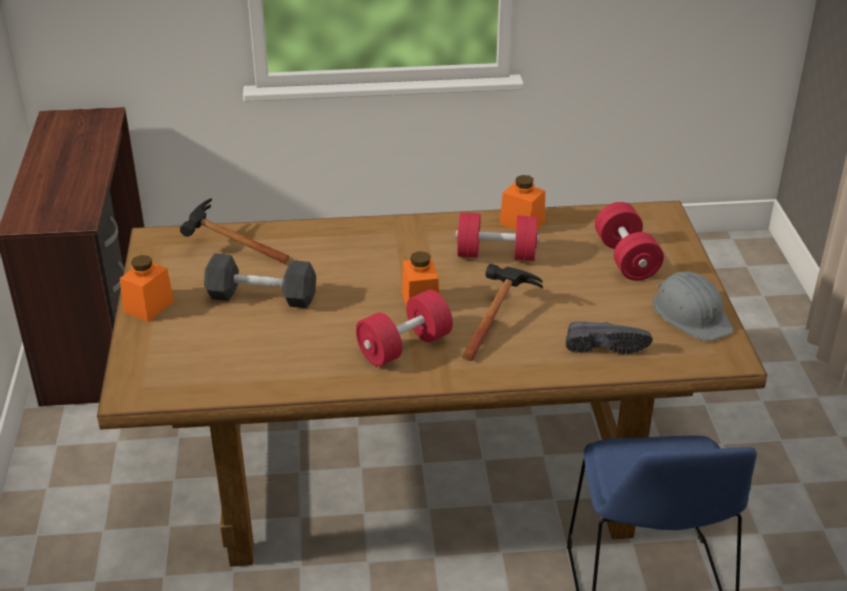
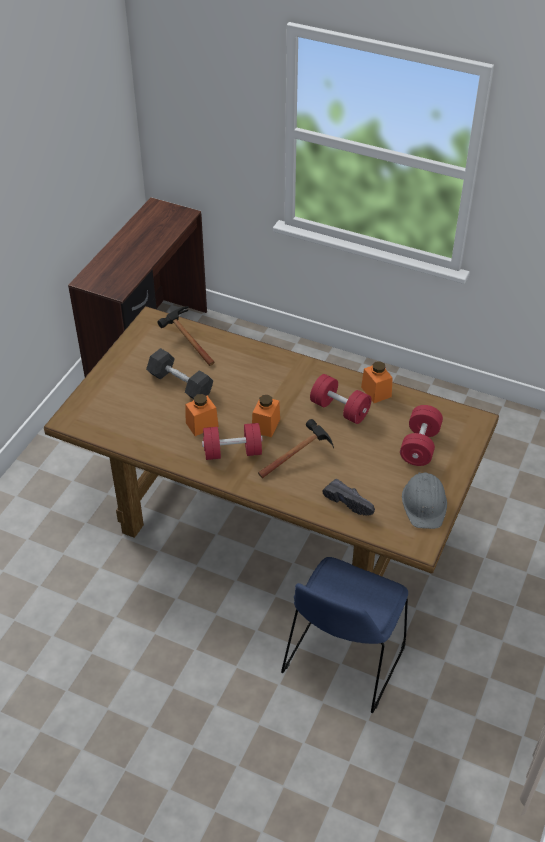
camera: 30 degrees right, 10 degrees up
orange jar [120,255,174,322] -> orange jar moved to [185,394,219,436]

